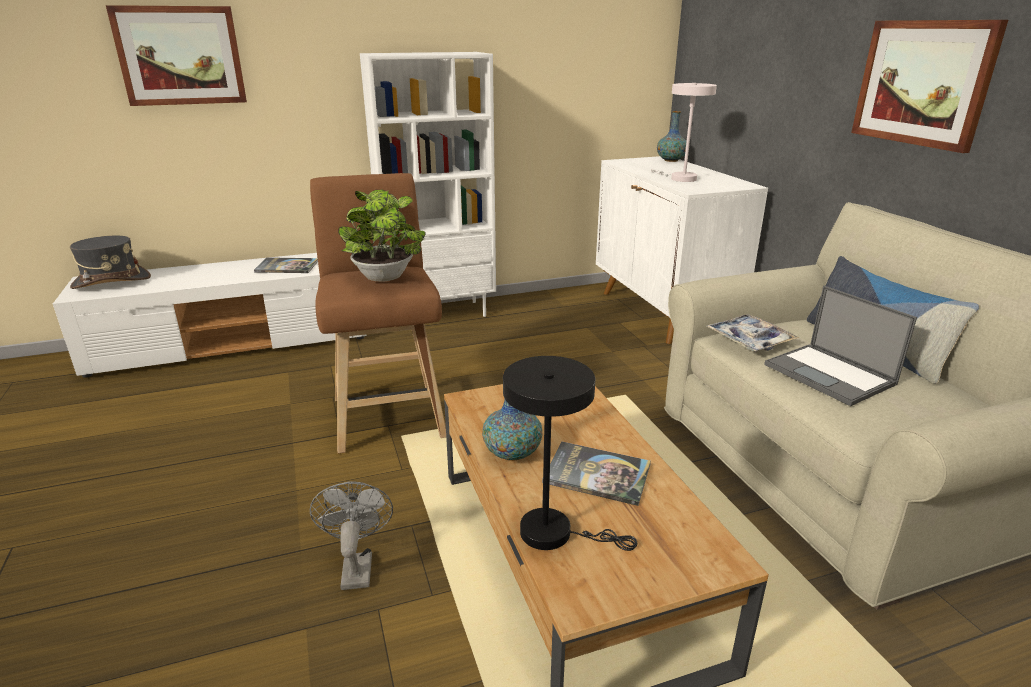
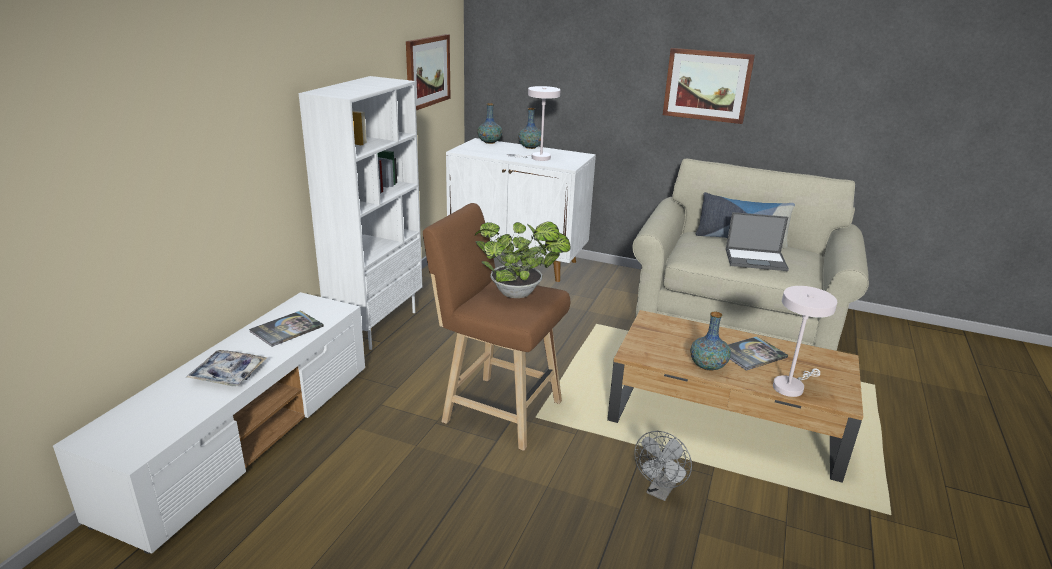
camera: 50 degrees left, 0 degrees up
grey hat [70,236,151,289] -> none
picture [106,5,247,106] -> picture moved to [406,34,450,110]
grey fan [310,481,393,590] -> grey fan turned 90 degrees counterclockwise [634,431,692,501]
black table lamp [503,356,637,551] -> white table lamp [773,286,837,397]
tray [707,314,800,352] -> tray moved to [186,350,267,386]
none -> vase [518,108,544,149]

